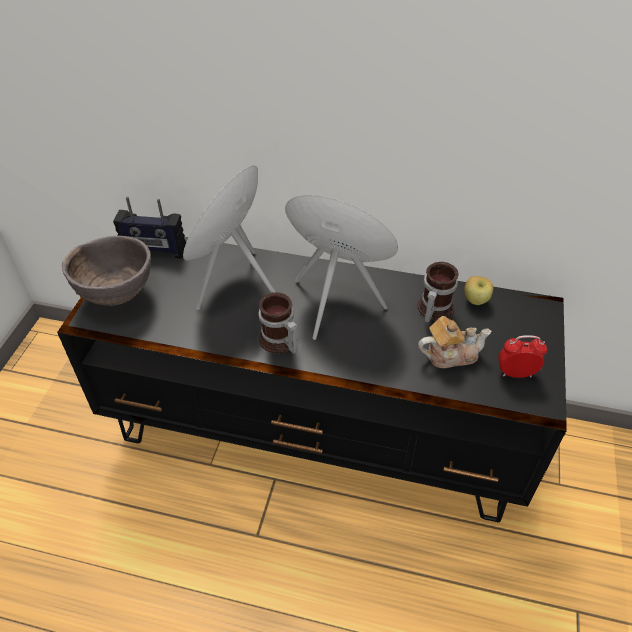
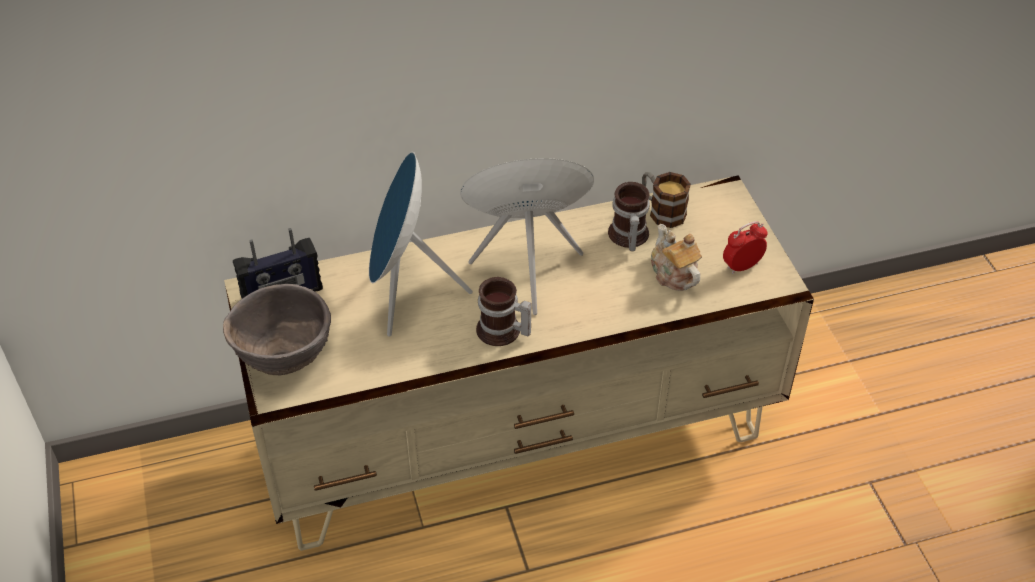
camera: 30 degrees left, 0 degrees up
black tv stand [57,237,567,523] -> beige tv stand [224,175,814,551]
teapot [418,316,491,368] -> teapot turned 75 degrees counterclockwise [651,224,702,291]
apple [464,276,493,305] -> mug [642,172,691,228]

